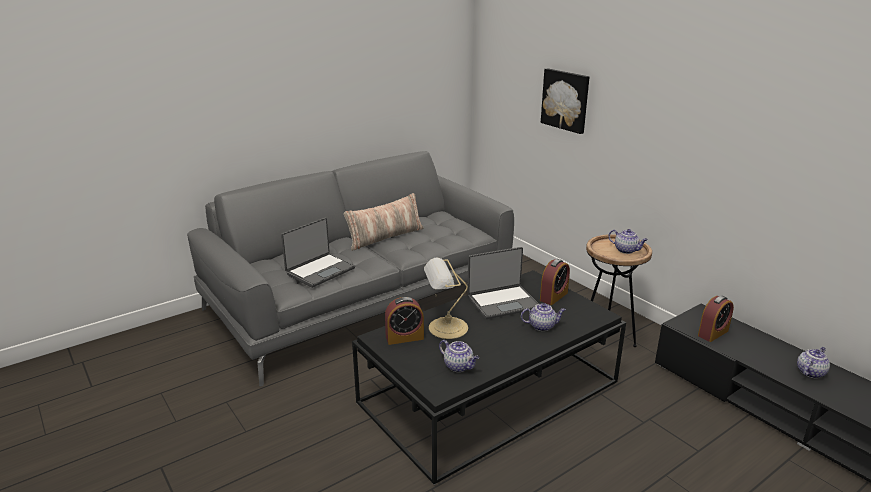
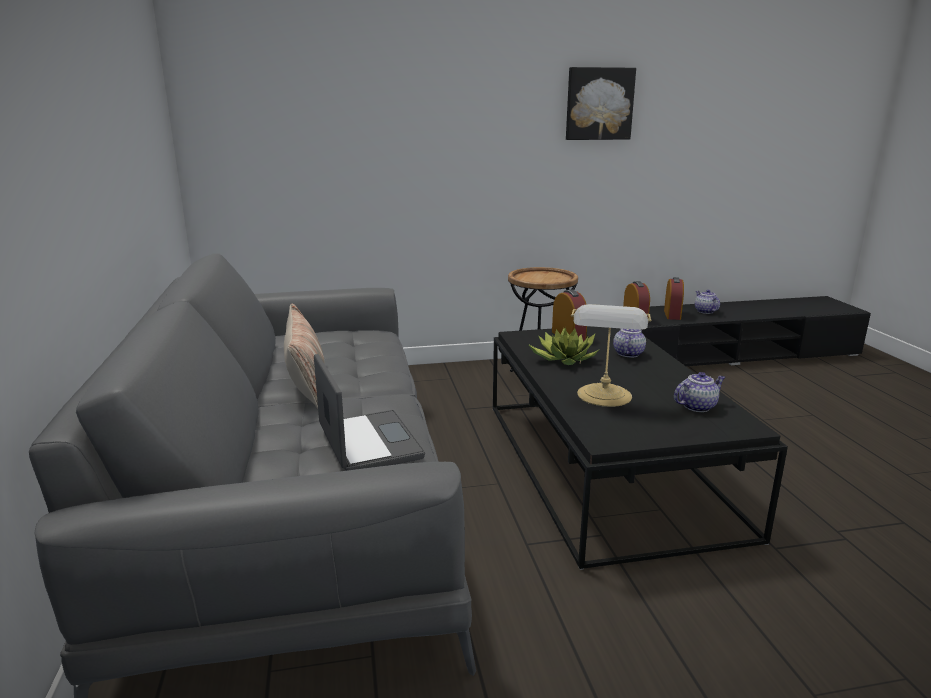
camera: 65 degrees left, 5 degrees down
alarm clock [385,297,424,345] -> alarm clock moved to [664,277,684,320]
laptop [467,247,539,319] -> potted plant [528,327,600,365]
picture [541,68,589,134] -> picture moved to [566,67,636,140]
teapot [609,229,648,254] -> none

